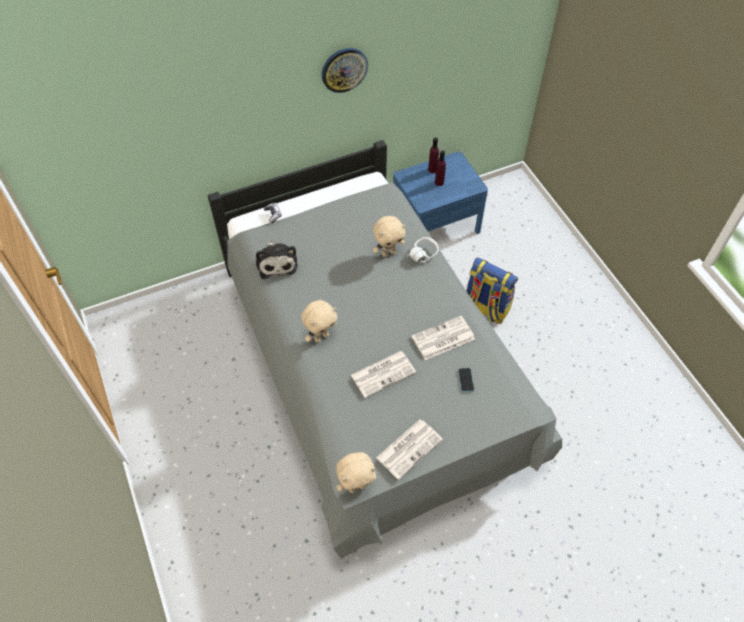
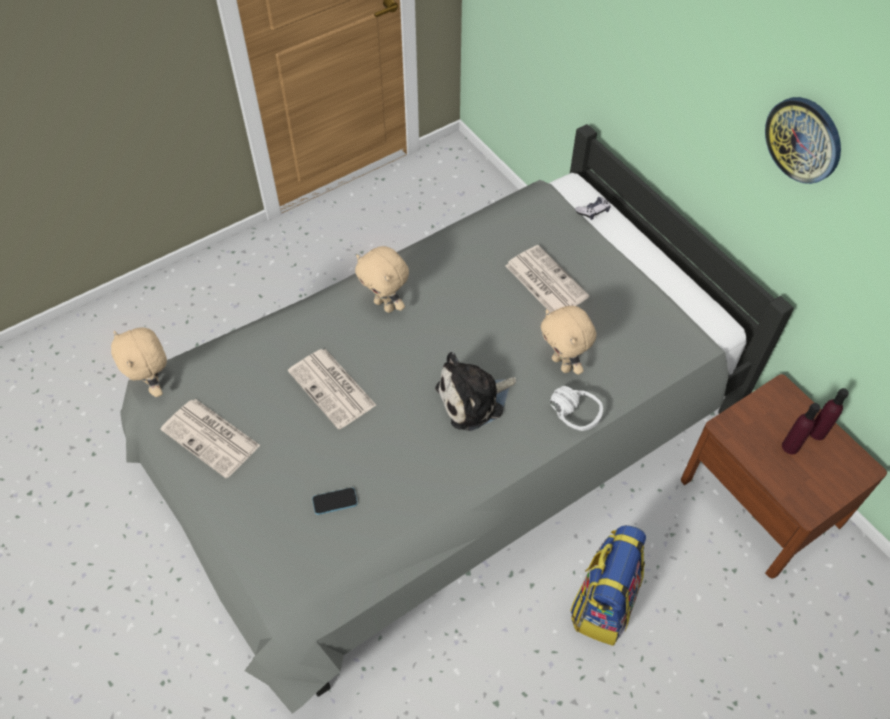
camera: 80 degrees right, 0 degrees up
plush toy [256,241,298,279] -> plush toy moved to [435,352,516,431]
blue nightstand [393,151,488,234] -> brown nightstand [681,374,887,578]
newspaper [412,316,475,360] -> newspaper moved to [505,245,590,313]

